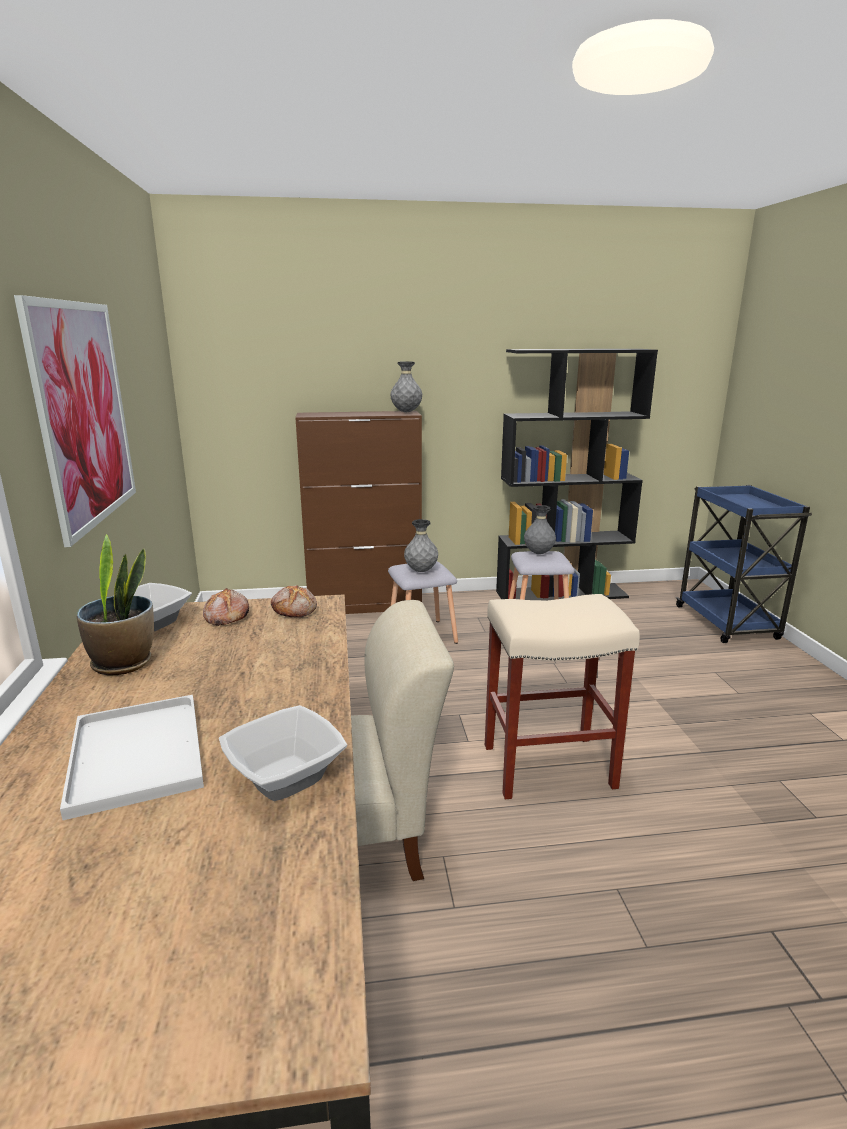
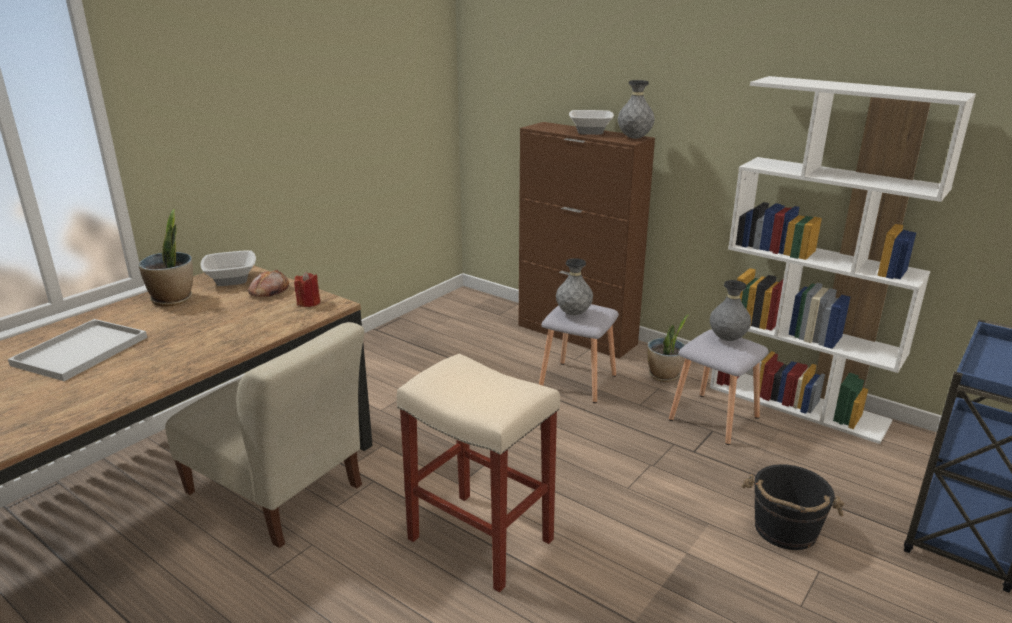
camera: 45 degrees right, 5 degrees up
picture [14,295,136,547] -> none
bowl [219,705,347,801] -> bowl moved to [569,110,614,135]
bread [271,585,317,617] -> red candle [294,272,320,307]
black bookcase [496,349,658,600] -> white bookcase [710,76,976,444]
none -> potted plant [647,315,688,382]
none -> black bucket [741,464,844,550]

